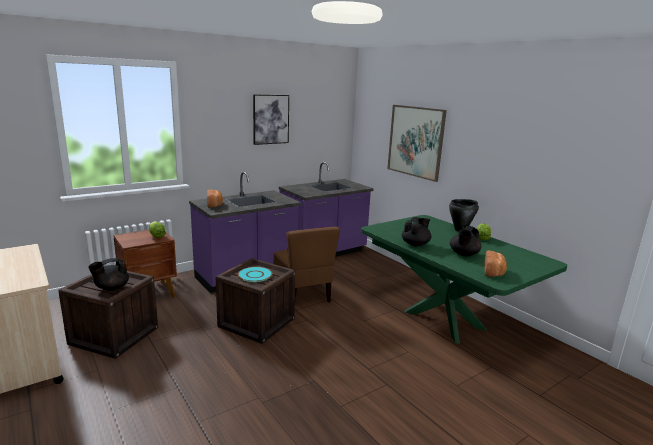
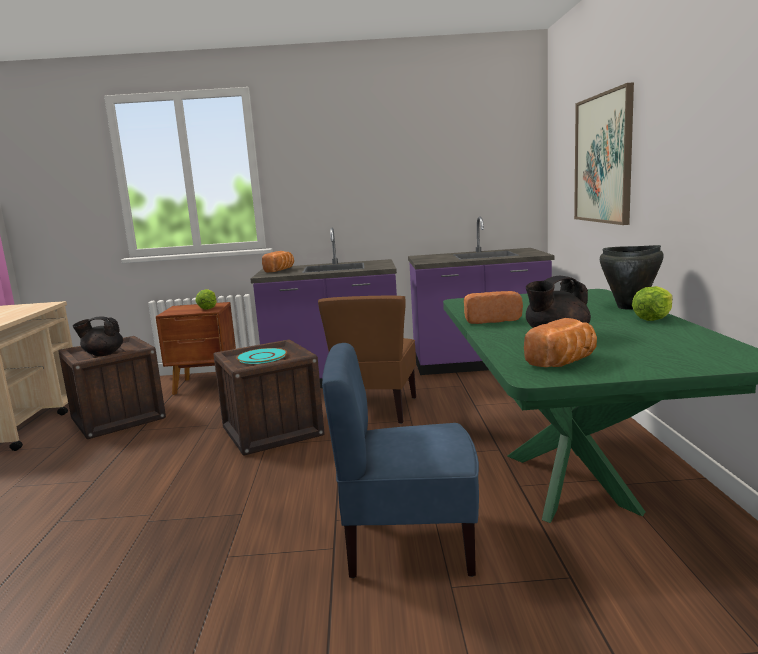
camera: 35 degrees right, 5 degrees down
picture [253,95,289,145] -> none
black teapot [402,217,431,246] -> bread [464,291,523,324]
none -> blue chair [322,343,479,578]

